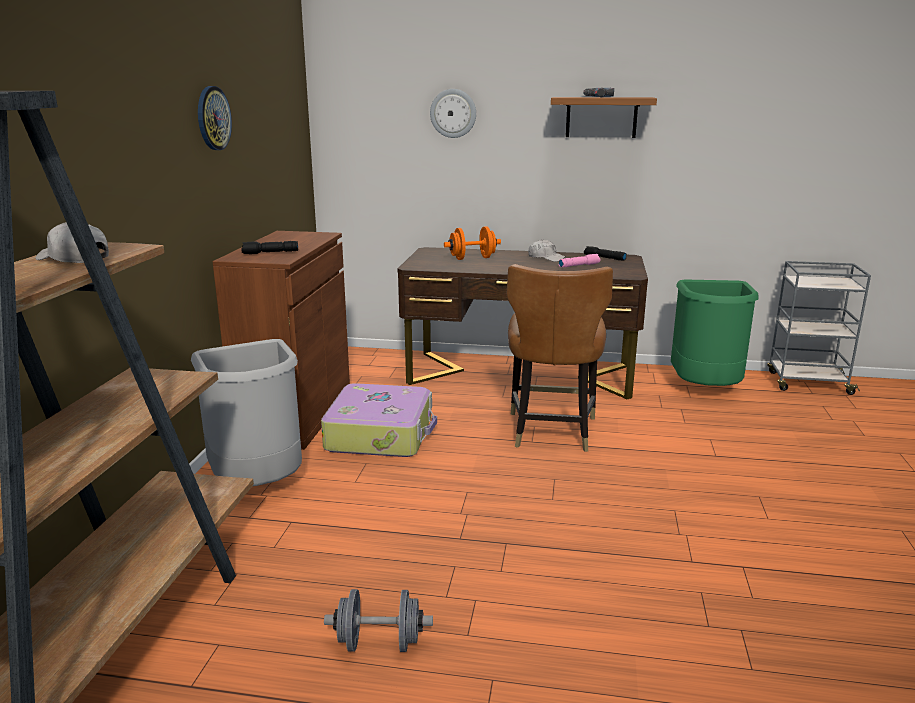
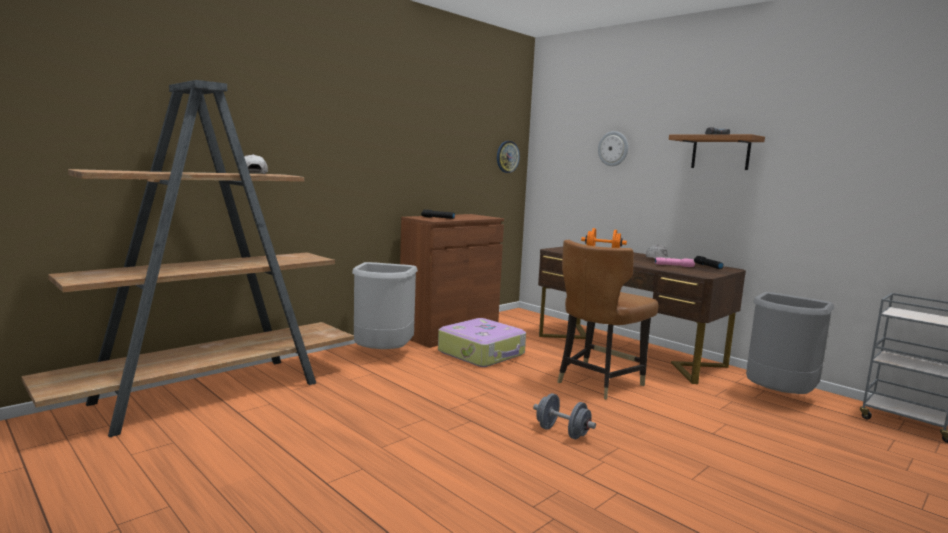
camera: 35 degrees right, 10 degrees down
wall clock [198,86,232,150] -> wall clock moved to [497,141,520,173]
grey dumbbell [324,589,433,652] -> grey dumbbell moved to [533,393,596,439]
green trash can [671,280,759,386] -> grey trash can [746,292,834,394]

